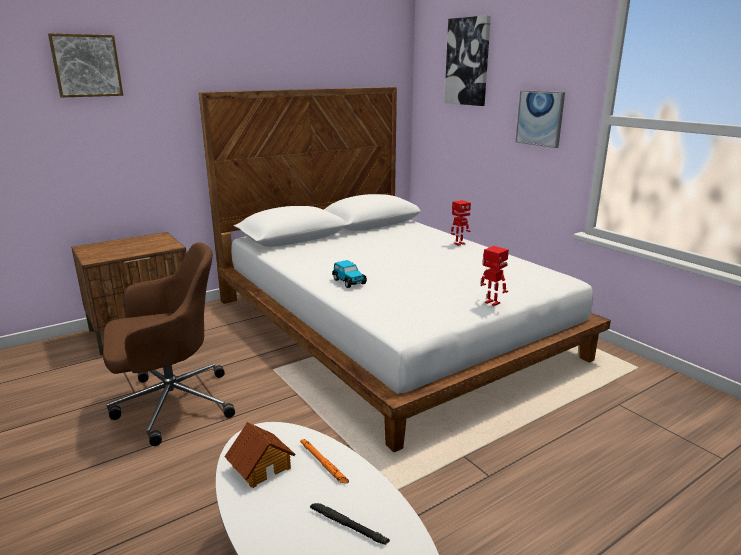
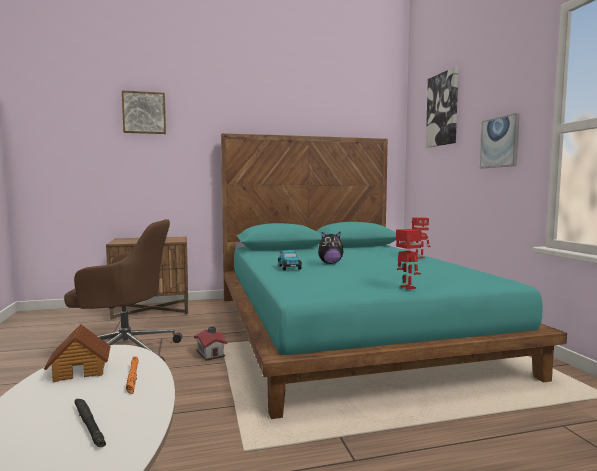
camera: 20 degrees right, 15 degrees down
white bed [199,87,611,452] -> turquoise bed [221,133,567,419]
none -> toy house [194,326,227,361]
none -> plush toy [318,231,343,264]

